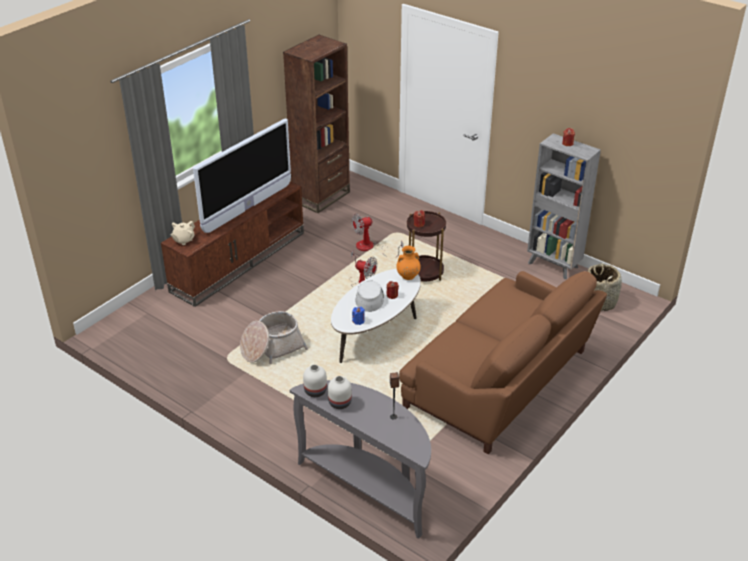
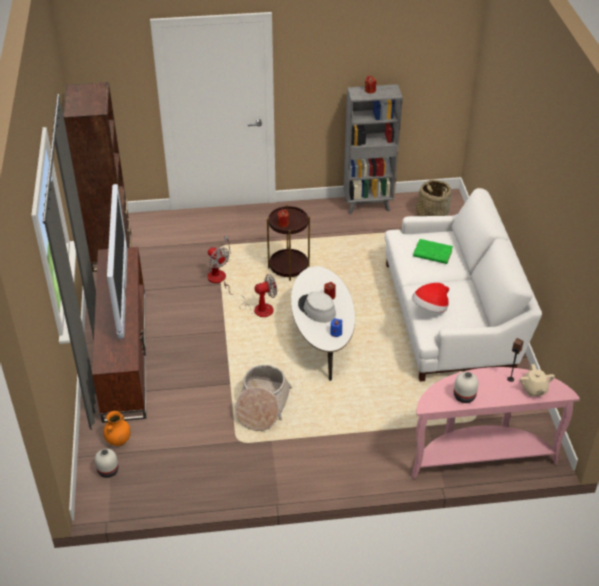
camera: 45 degrees left, 5 degrees up
beige teapot [170,221,195,245] -> beige teapot moved to [520,364,555,396]
grey console table [290,380,431,539] -> pink console table [412,367,580,479]
white vase [303,364,327,397] -> white vase moved to [95,449,118,478]
fan [352,213,403,257] -> fan turned 60 degrees counterclockwise [207,235,231,283]
orange vase [396,246,420,280] -> orange vase moved to [103,411,131,446]
brown sofa [399,271,607,454] -> white sofa [385,188,542,382]
none -> hat [412,283,449,313]
none -> green book [413,239,453,264]

